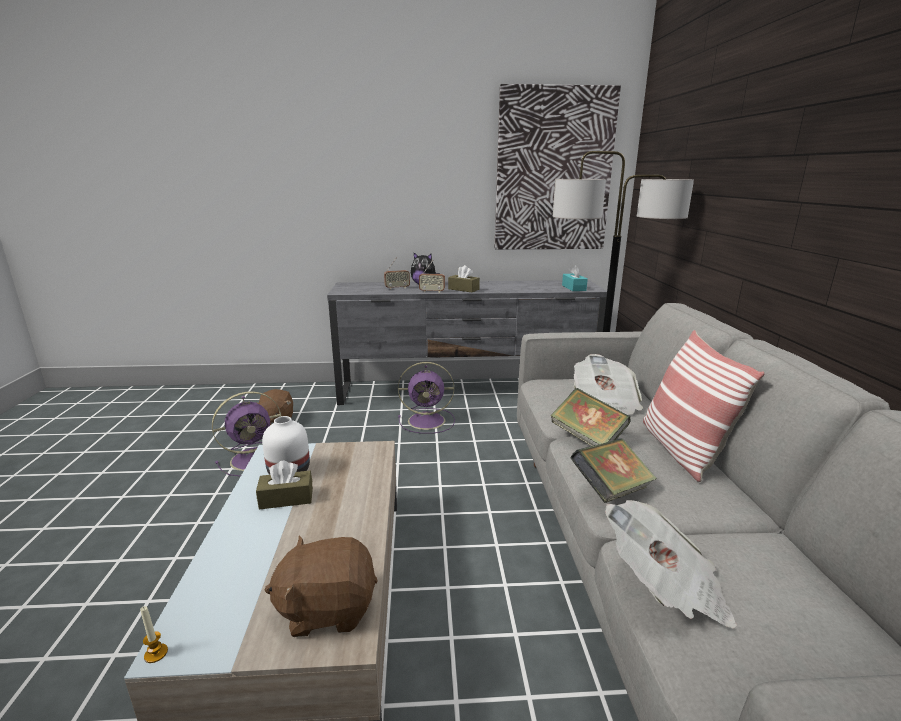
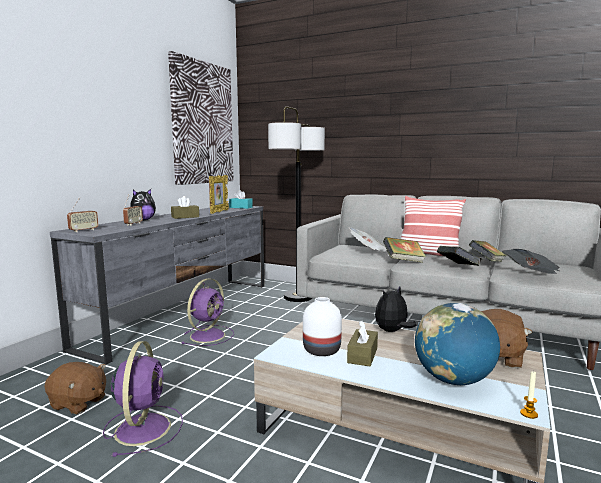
camera: 60 degrees left, 10 degrees down
radio [419,260,445,293] -> radio moved to [67,197,98,232]
none -> picture frame [209,175,229,214]
none -> plush toy [375,286,416,332]
none -> globe [415,303,500,385]
none -> book [469,240,507,262]

